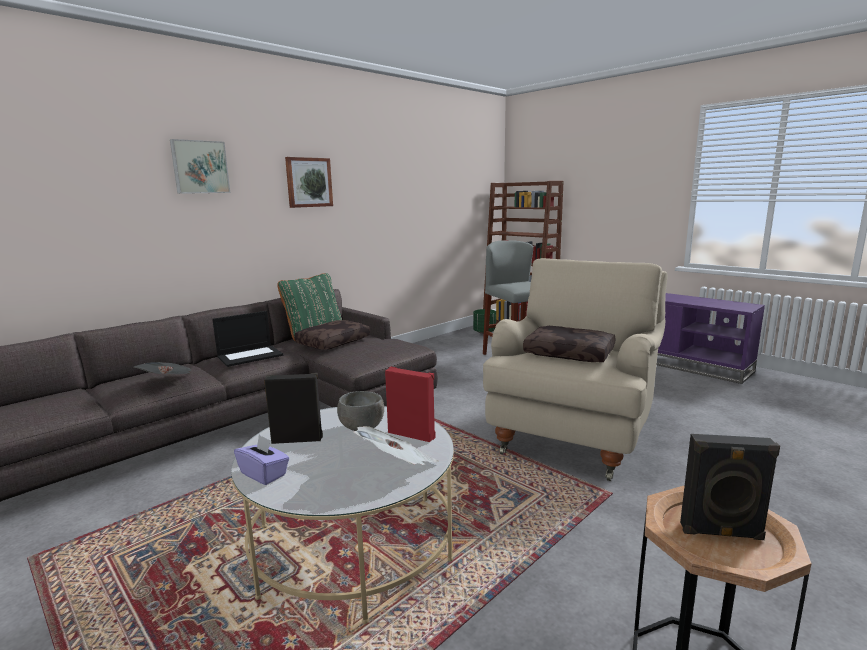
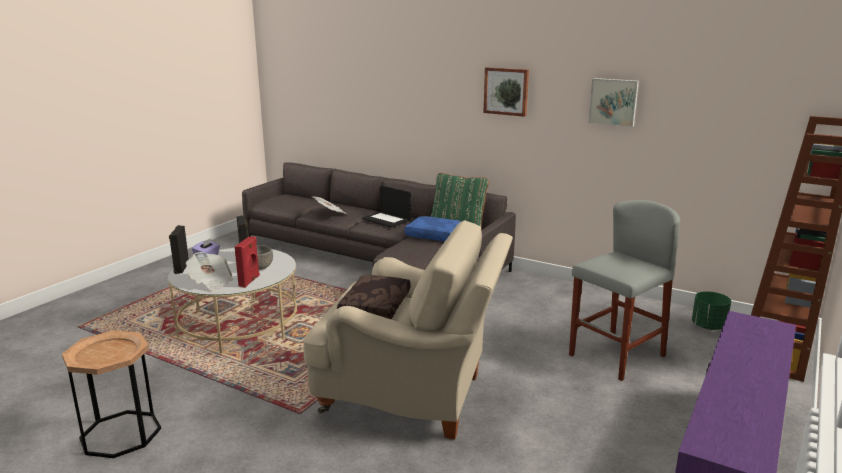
camera: 75 degrees right, 5 degrees up
picture [170,139,230,194] -> picture moved to [589,78,639,127]
brown pillow [294,320,370,350] -> blue pillow [404,216,462,242]
black speaker [680,434,780,540] -> black speaker moved to [169,225,189,274]

